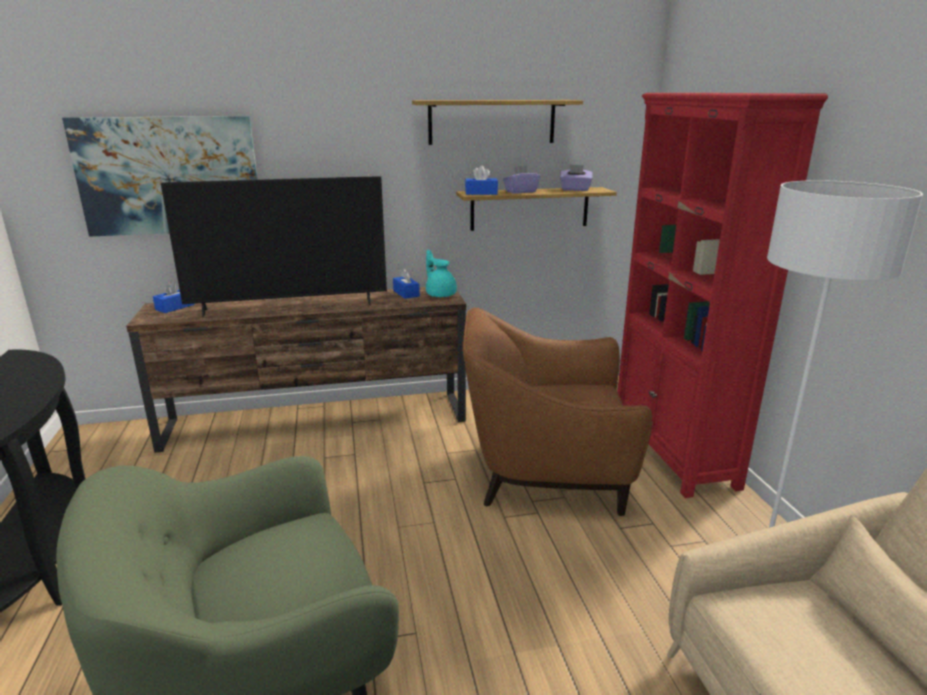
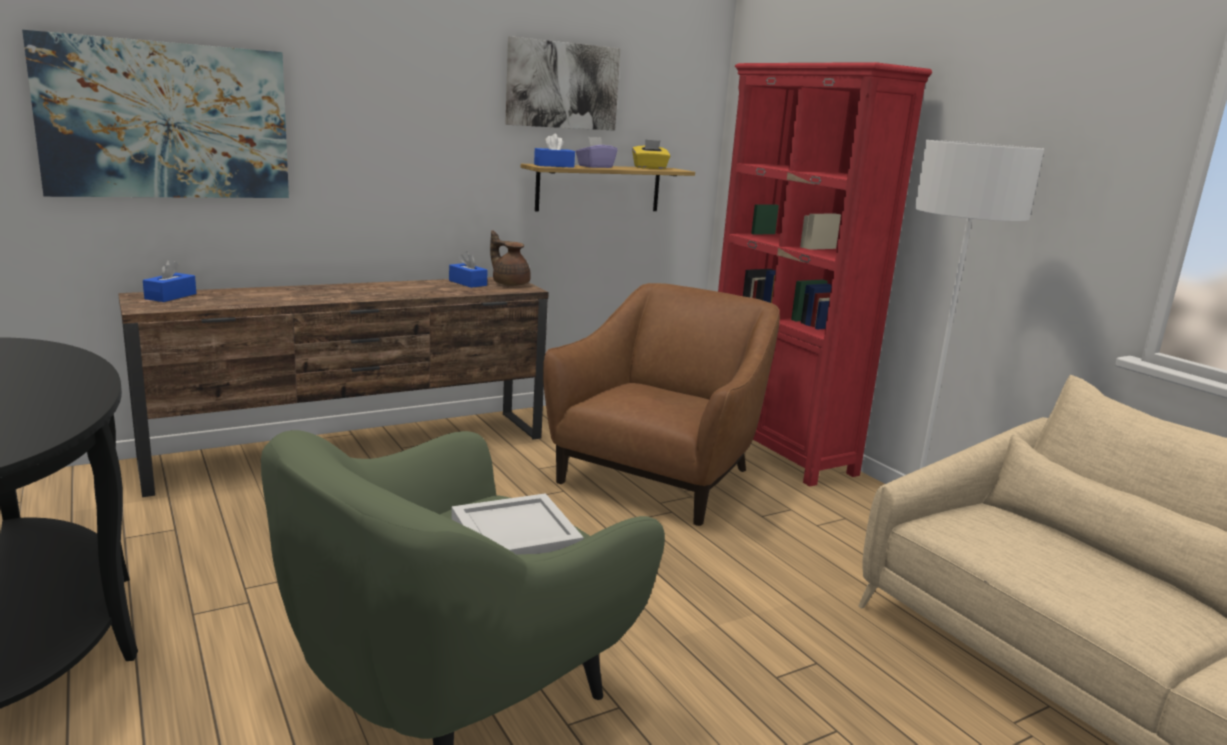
camera: 20 degrees left, 5 degrees down
television [161,176,387,317] -> none
shelf [412,100,583,145] -> picture [505,36,621,131]
turquoise teapot [426,250,457,297] -> brown teapot [490,230,531,286]
brown armchair [463,308,653,516] -> brown armchair turned 135 degrees clockwise [543,283,780,526]
purple tissue box [560,165,592,191] -> yellow tissue box [632,139,670,169]
none -> white tray [451,493,584,555]

